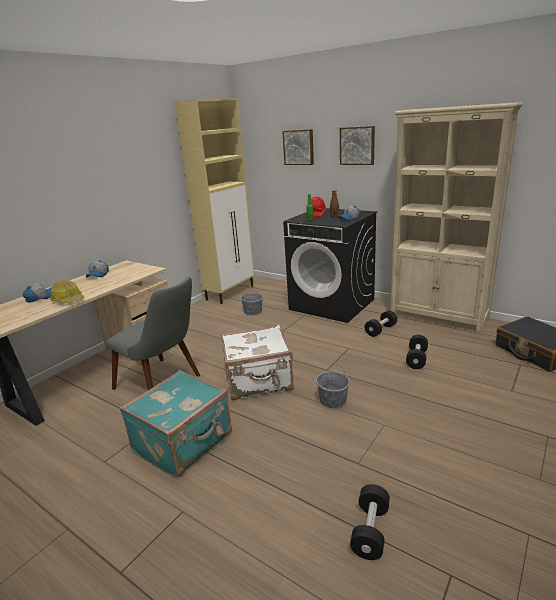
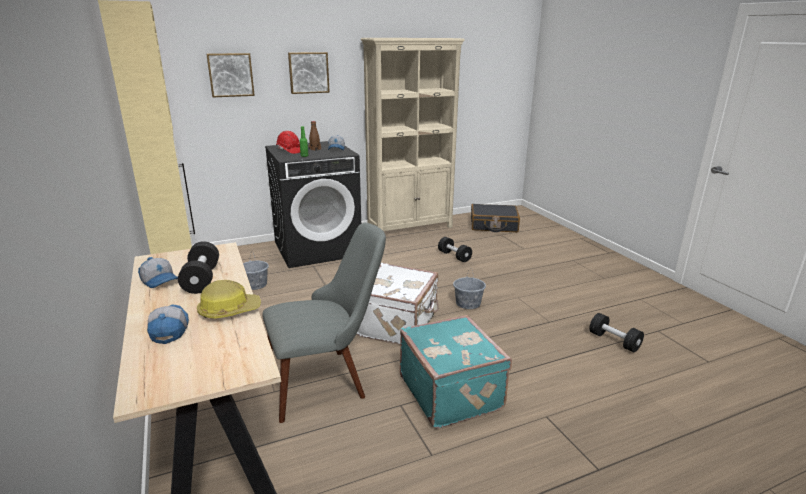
camera: 60 degrees left, 0 degrees up
black dumbbell [365,310,397,337] -> black dumbbell moved to [178,241,219,294]

